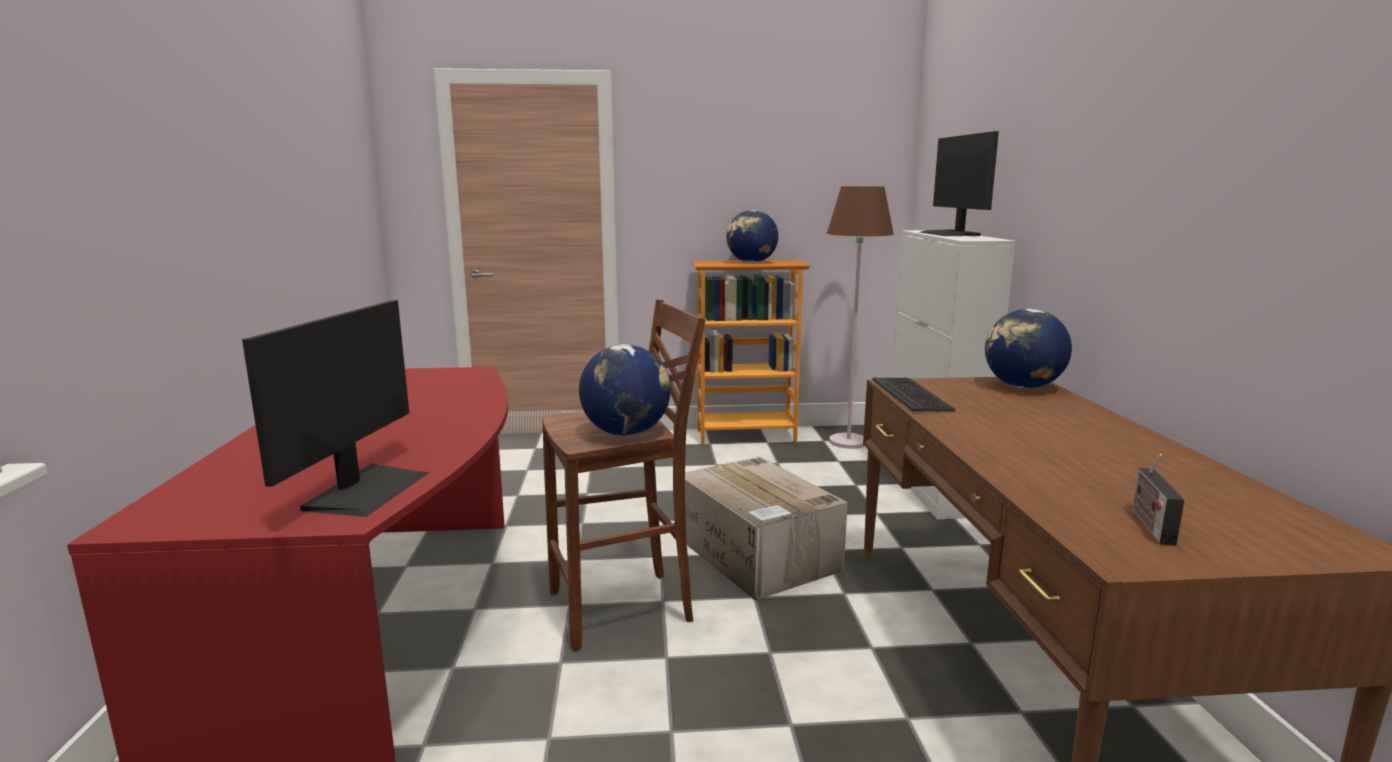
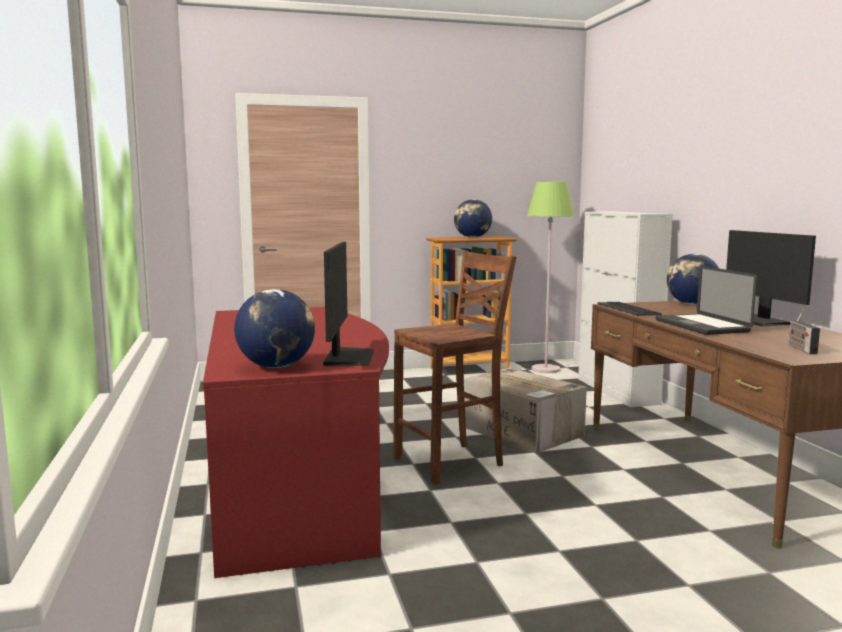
camera: 10 degrees left, 5 degrees down
globe [579,344,671,436] -> globe moved to [234,289,315,368]
brown floor lamp [827,186,894,449] -> green floor lamp [527,182,575,373]
monitor [919,131,999,236] -> monitor moved to [726,230,816,327]
none -> laptop [656,266,757,335]

